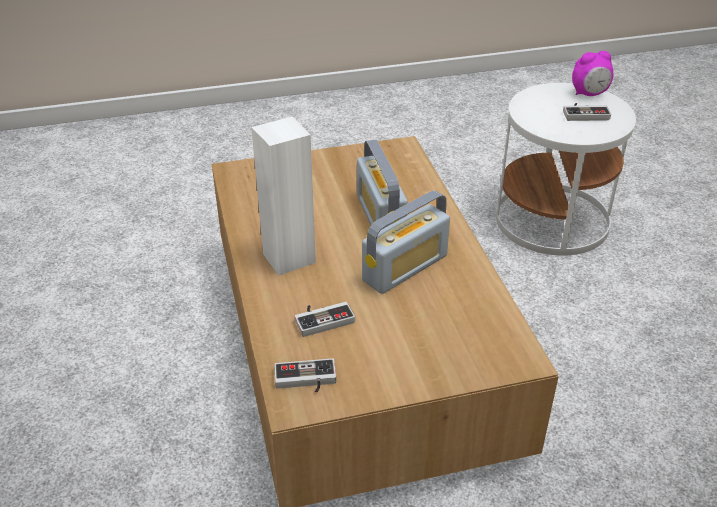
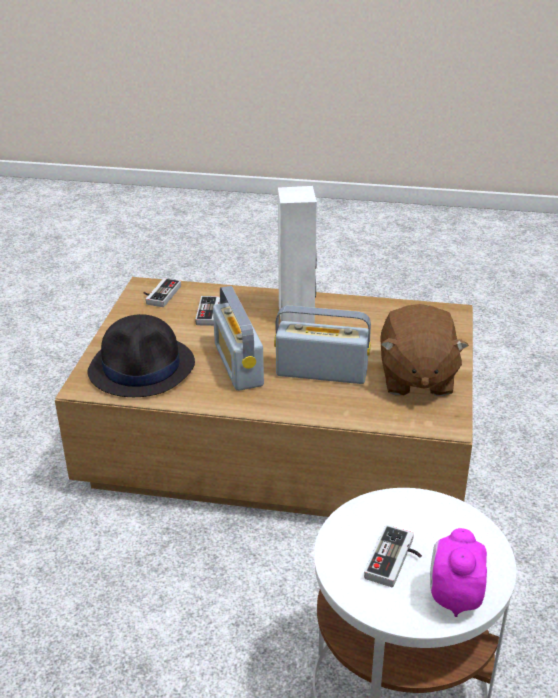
camera: 115 degrees right, 5 degrees down
none -> black hat [87,314,195,397]
none -> brown plush toy [380,304,469,396]

